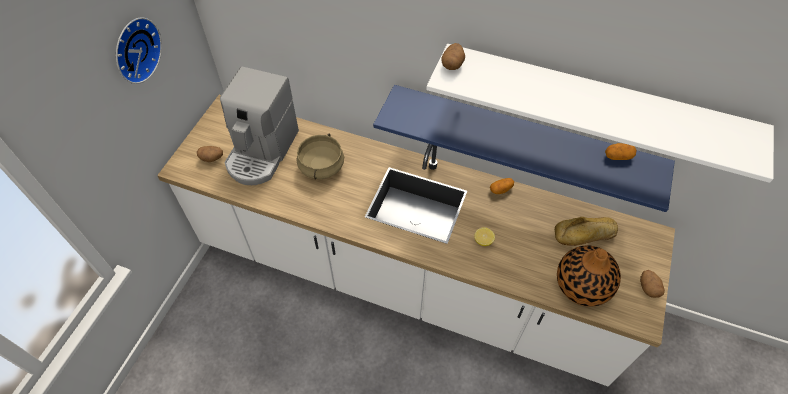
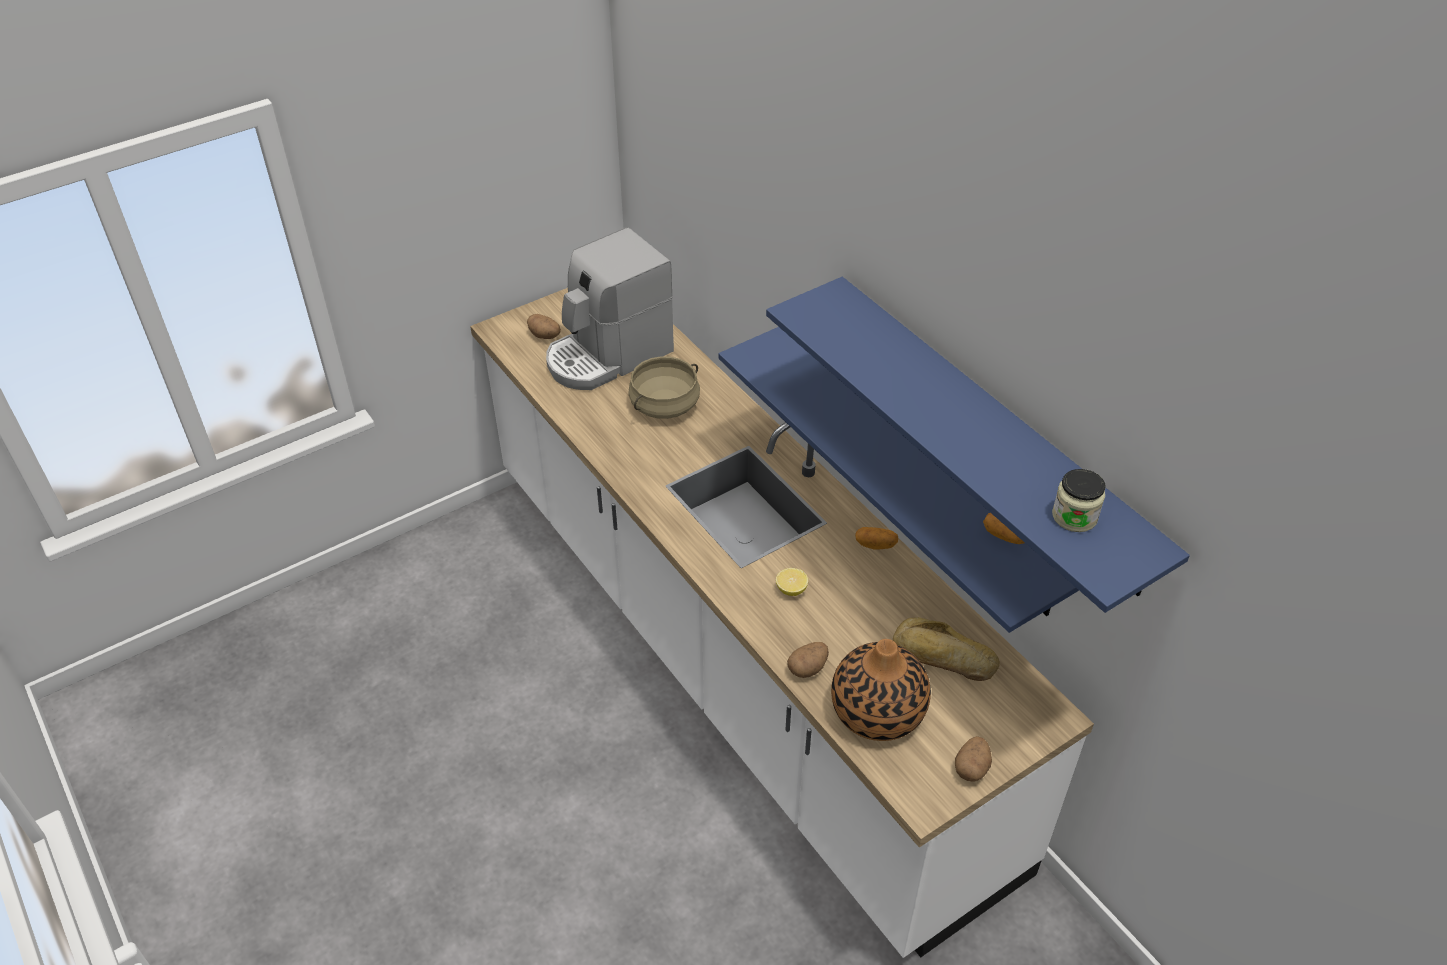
camera: 35 degrees right, 10 degrees down
wall clock [116,17,162,84] -> none
white shelf [426,44,774,183] -> blue shelf [766,277,1190,613]
potato [441,43,465,70] -> potato moved to [787,642,829,678]
none -> jar [1052,469,1106,532]

